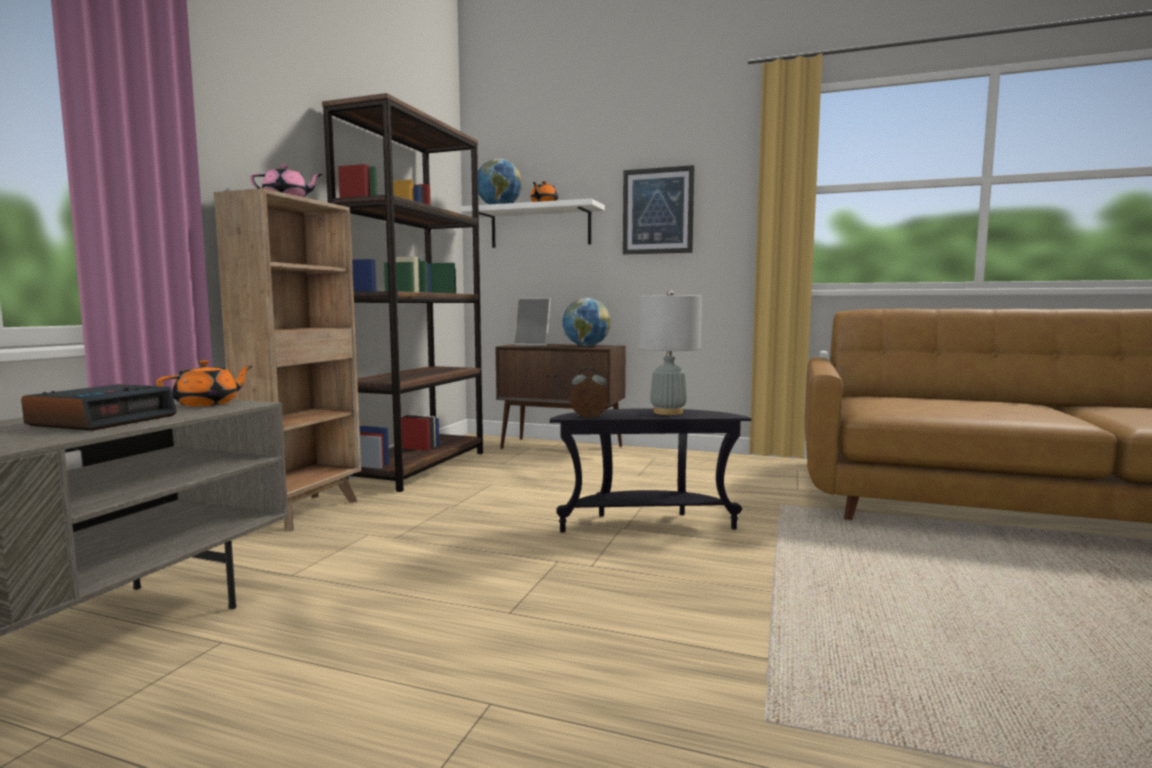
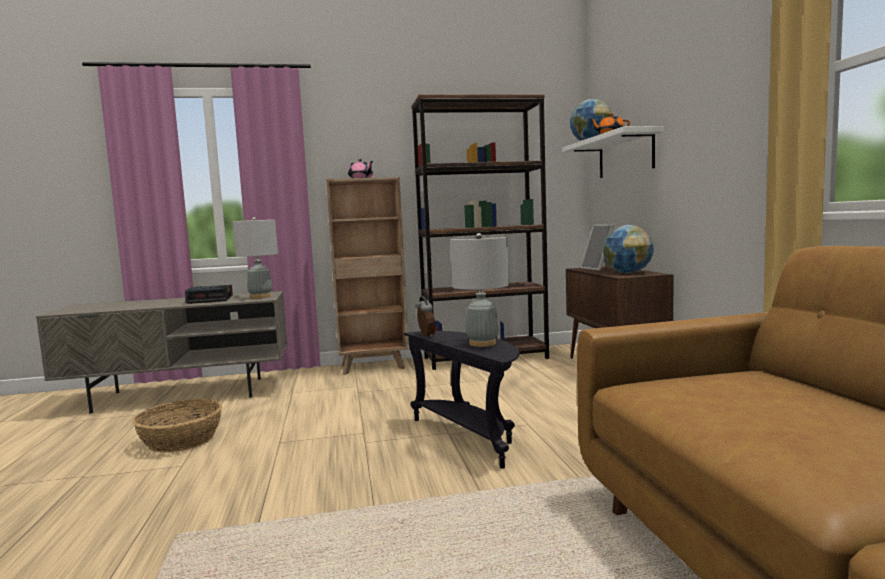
camera: 60 degrees right, 0 degrees up
orange teapot [156,360,253,407] -> grey table lamp [233,217,278,298]
picture [623,165,694,255] -> none
none -> basket [132,399,222,453]

